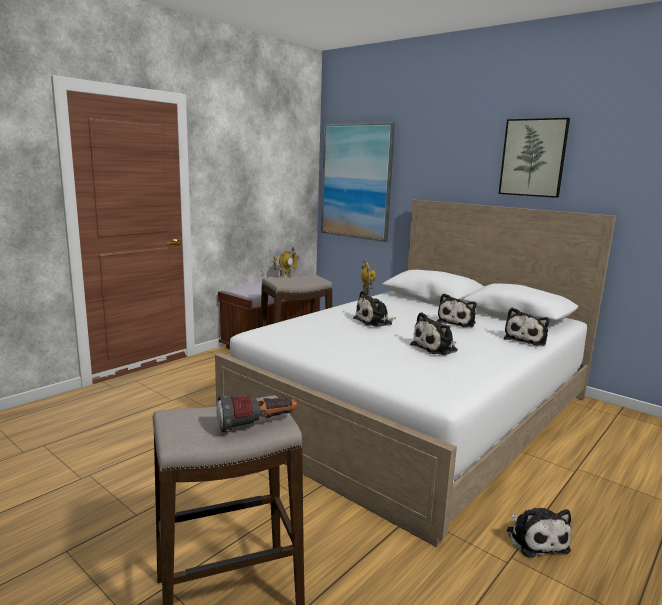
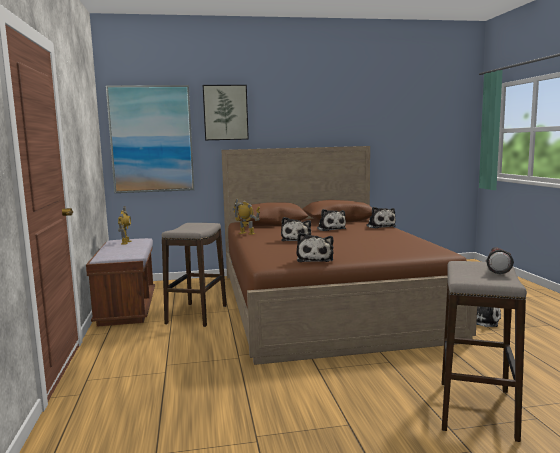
camera: 50 degrees left, 5 degrees down
white bed [215,200,616,547] -> brown bed [221,146,477,365]
plush toy [410,312,458,355] -> plush toy moved to [296,233,333,262]
picture [499,118,570,198] -> picture moved to [203,85,249,140]

